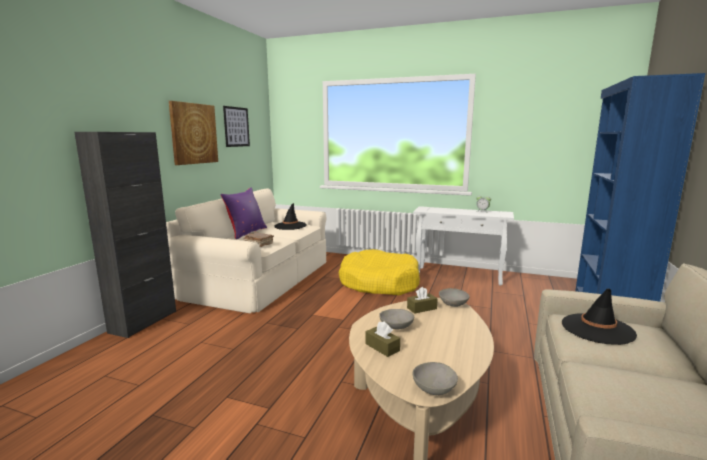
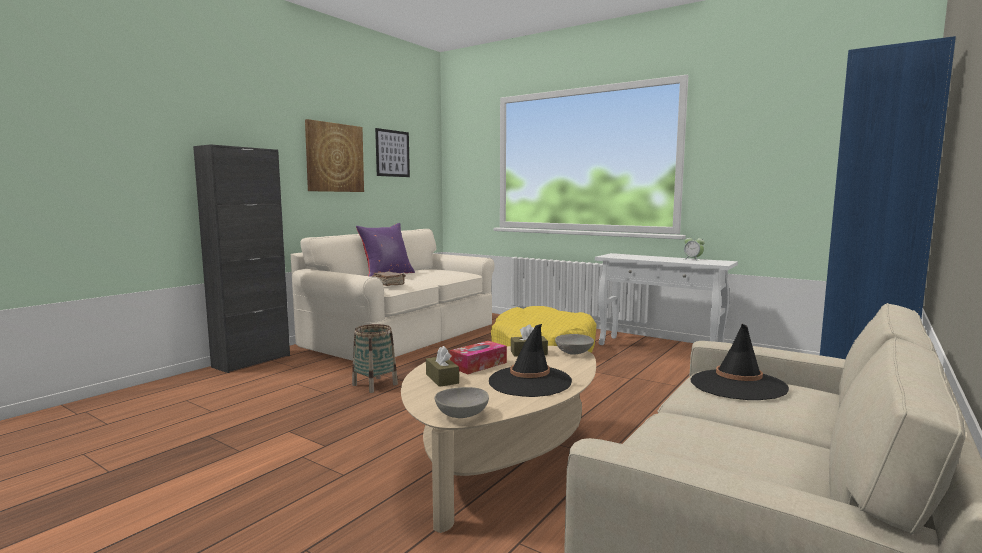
camera: 15 degrees right, 5 degrees down
black hat [274,203,307,230] -> black hat moved to [489,324,572,397]
grey bowl [379,309,414,329] -> tissue box [450,341,507,374]
none -> basket [352,324,398,393]

